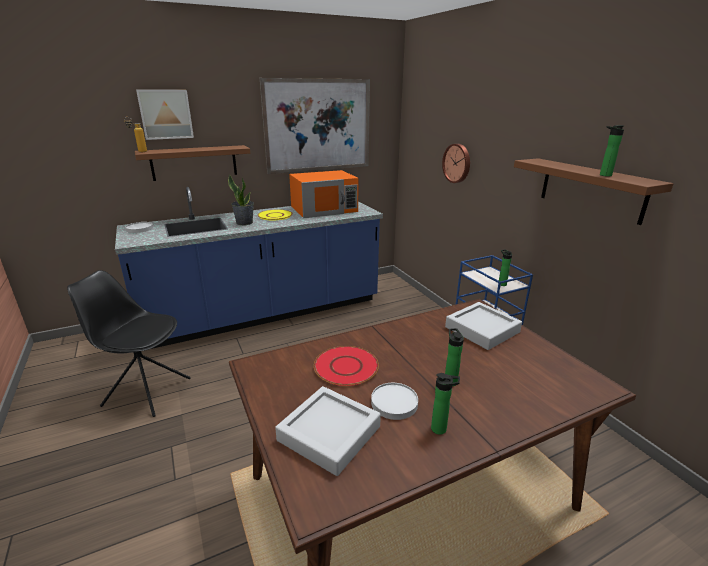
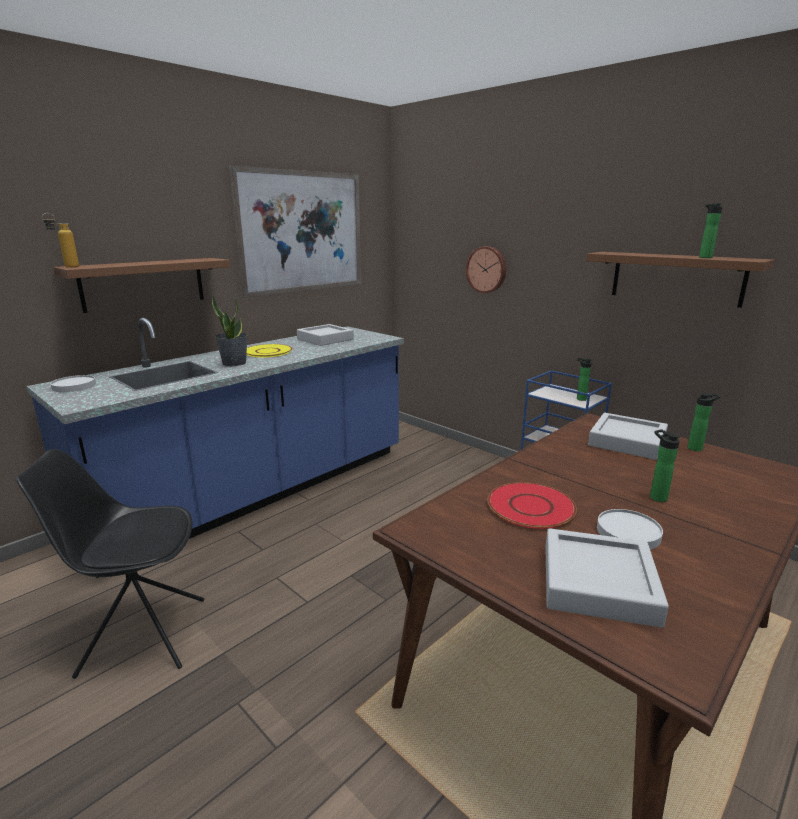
camera: 20 degrees left, 5 degrees down
picture [136,90,194,140] -> none
orange microwave [289,170,359,218] -> grey tray [297,324,354,346]
bottle [431,373,460,435] -> bottle moved to [688,393,721,451]

